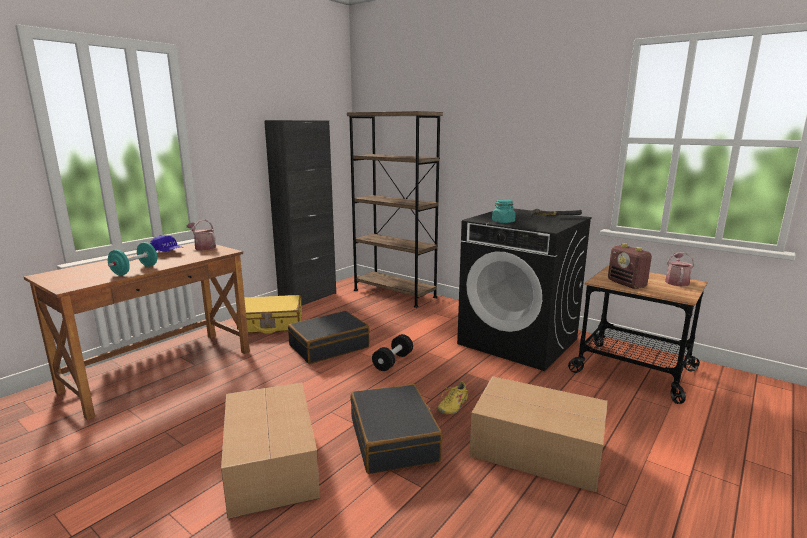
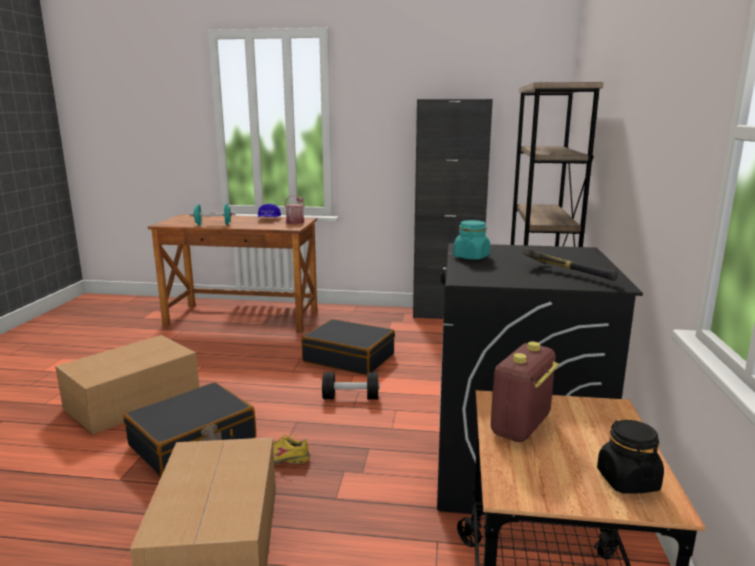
camera: 60 degrees right, 0 degrees up
yellow suitcase [236,295,302,334] -> none
watering can [665,252,694,287] -> black jar [597,420,664,494]

